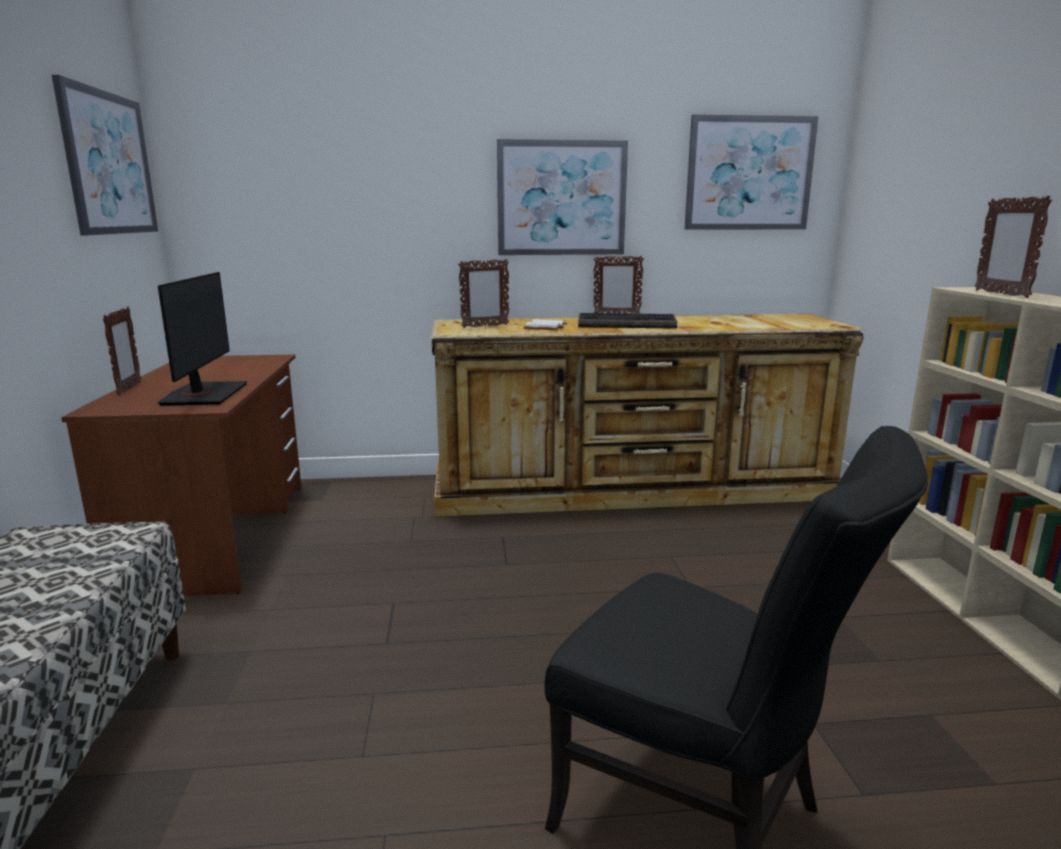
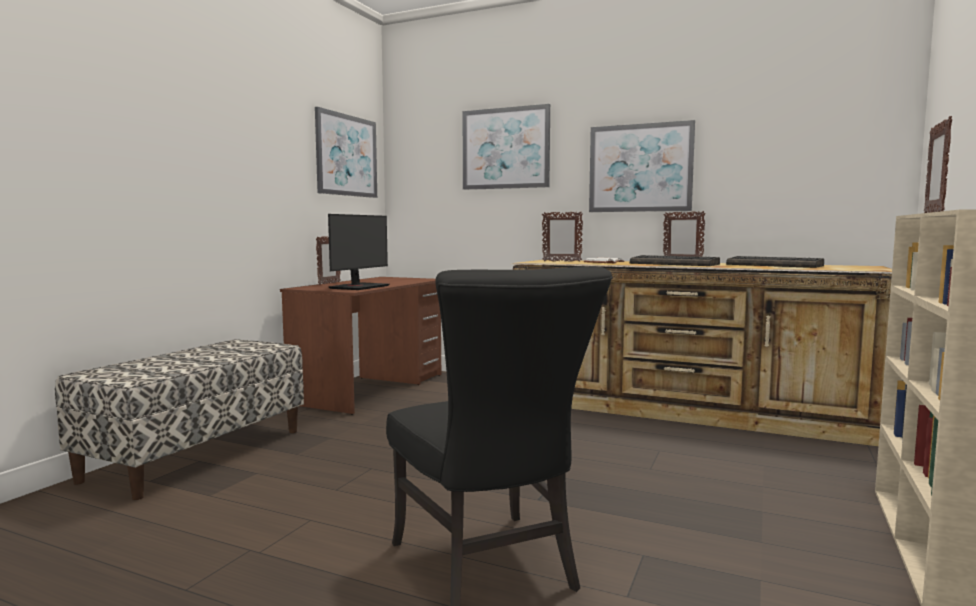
camera: 30 degrees right, 10 degrees down
picture [684,114,819,230] -> picture moved to [463,104,550,190]
none -> keyboard [726,256,824,268]

